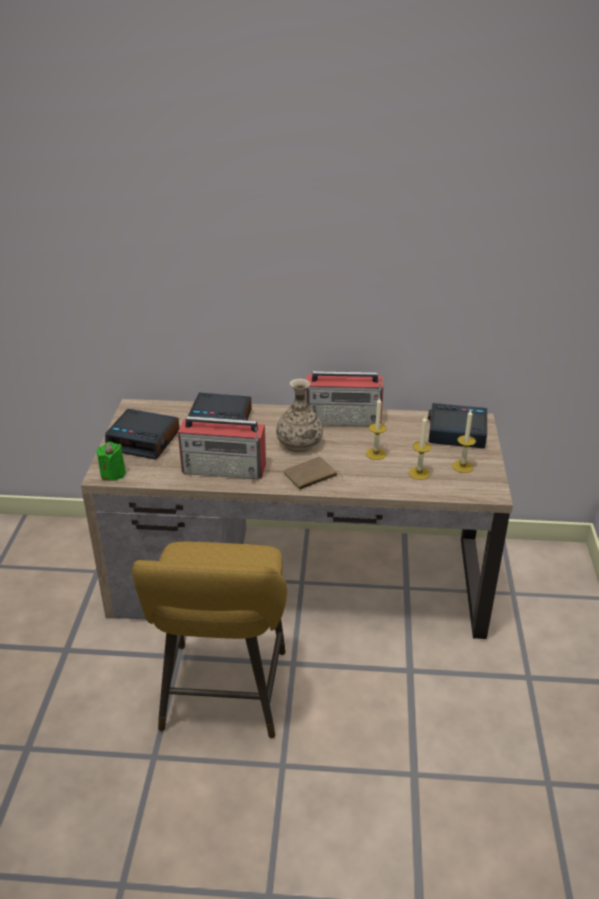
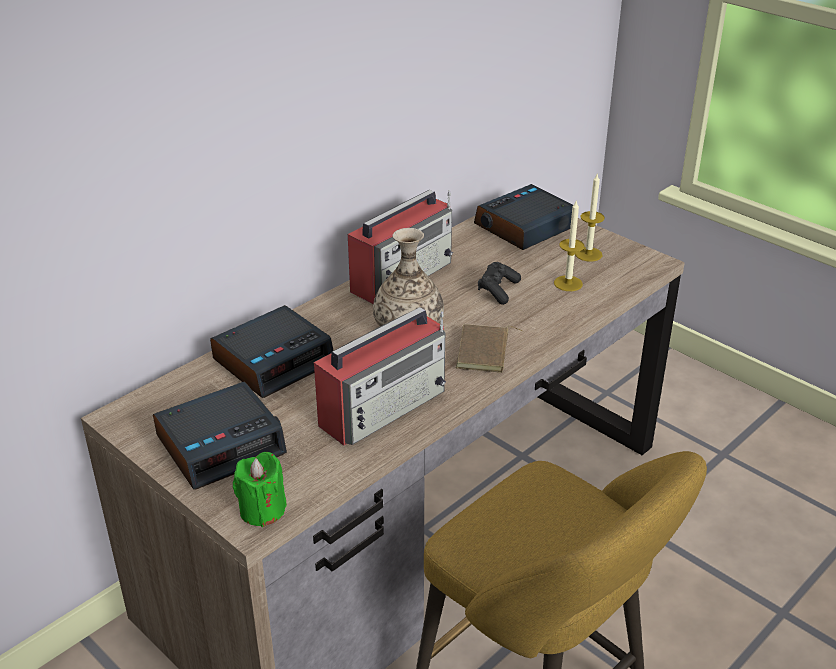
camera: 50 degrees left, 0 degrees up
candle [366,397,387,460] -> black game controller [478,262,521,305]

